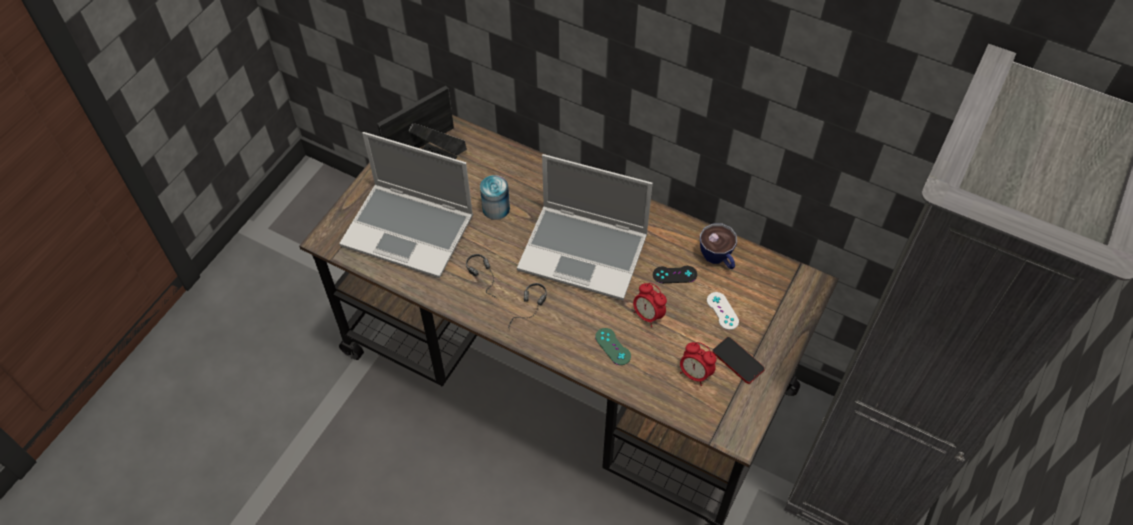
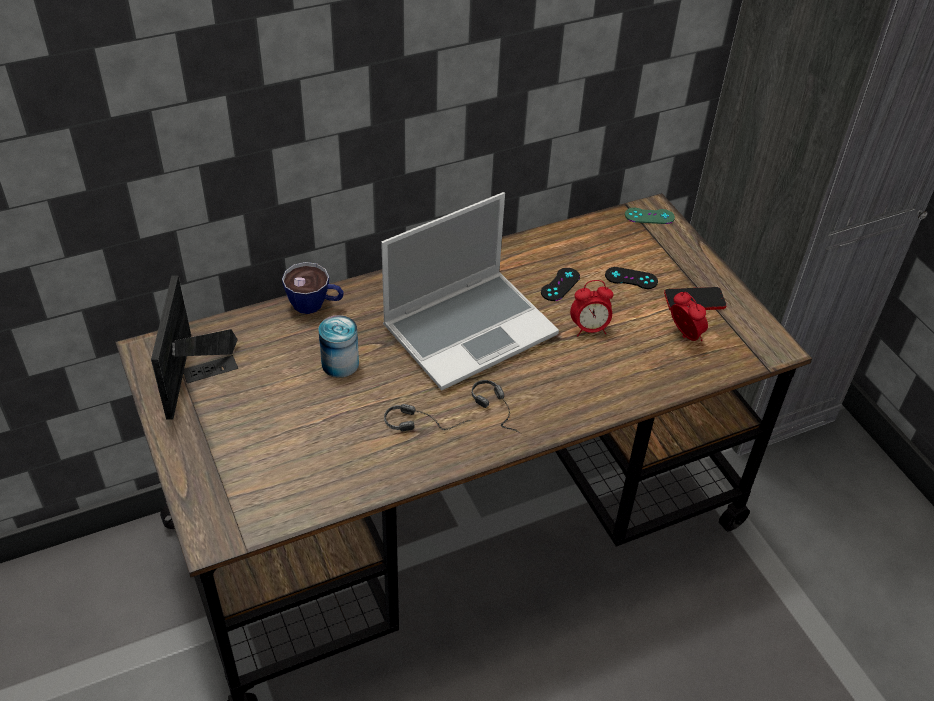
camera: 55 degrees left, 10 degrees down
laptop [339,132,473,278] -> none
green game controller [595,328,631,365] -> green game controller moved to [625,208,675,224]
alarm clock [680,342,716,386] -> alarm clock turned 105 degrees counterclockwise [671,292,708,341]
cup [700,224,737,269] -> cup moved to [282,262,344,314]
white game controller [707,292,739,330] -> black game controller [605,267,658,289]

